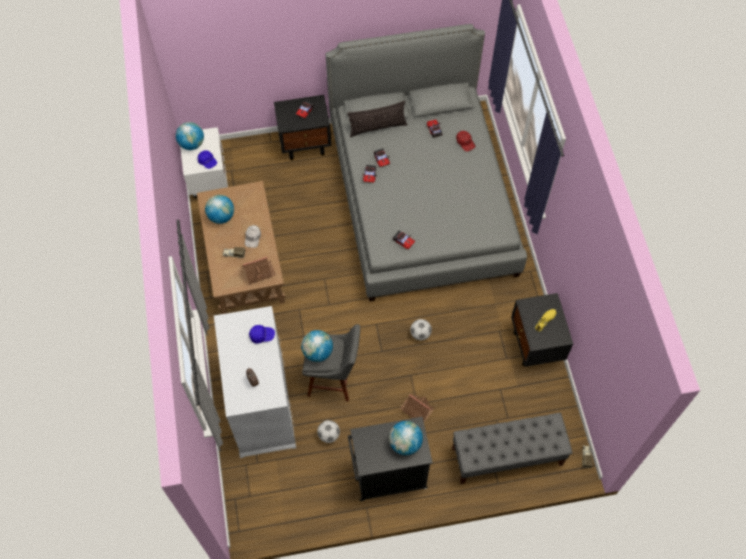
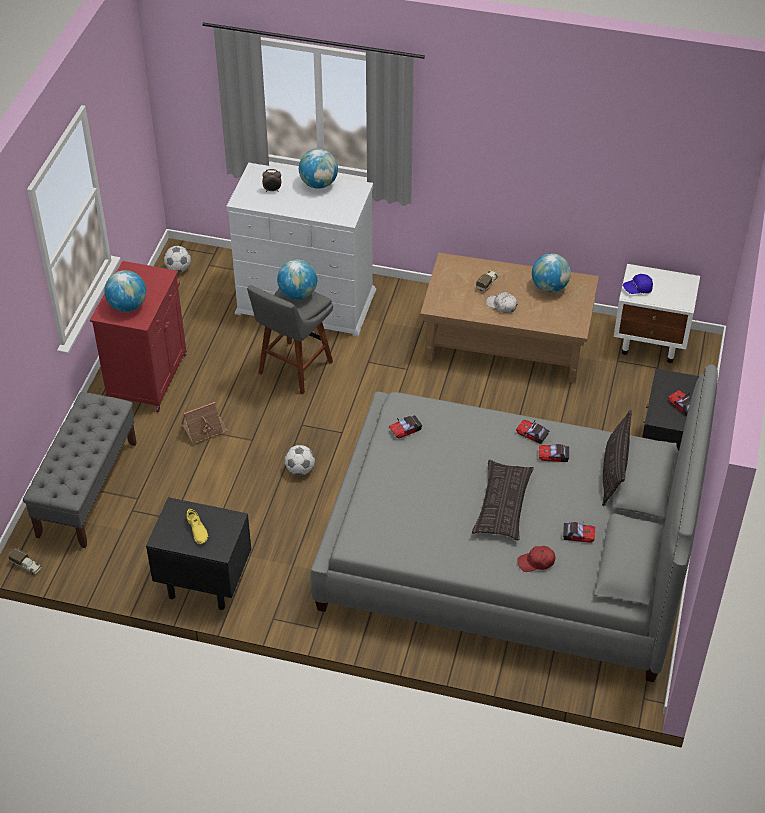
camera: 115 degrees right, 15 degrees down
globe [176,122,204,150] -> globe moved to [299,149,338,189]
toy house [243,257,276,284] -> none
blue cap [249,325,275,344] -> none
football [317,420,340,443] -> football moved to [164,246,191,273]
black cabinet [348,417,433,501] -> red cabinet [90,261,187,412]
none -> pillow [472,460,534,540]

